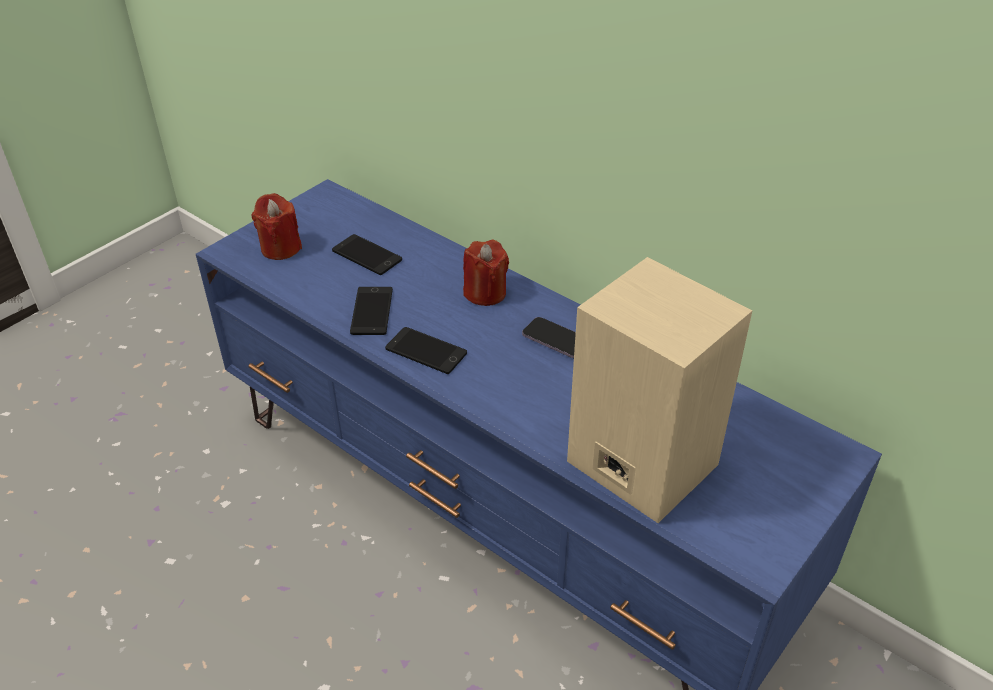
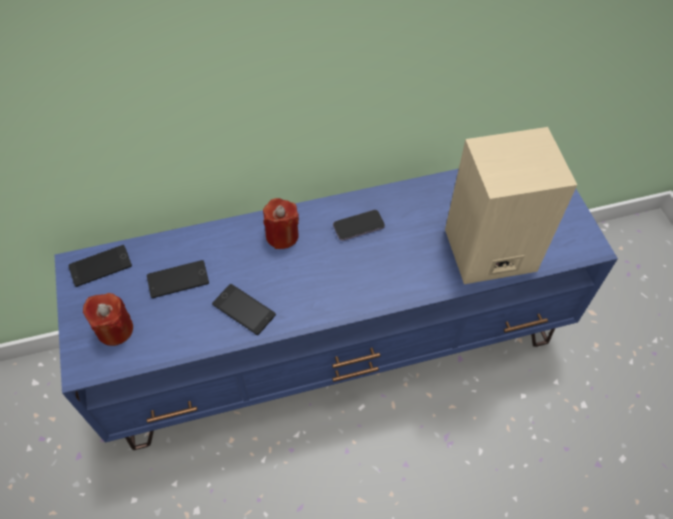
camera: 55 degrees left, 15 degrees up
phone [385,327,467,374] -> phone moved to [69,245,132,287]

